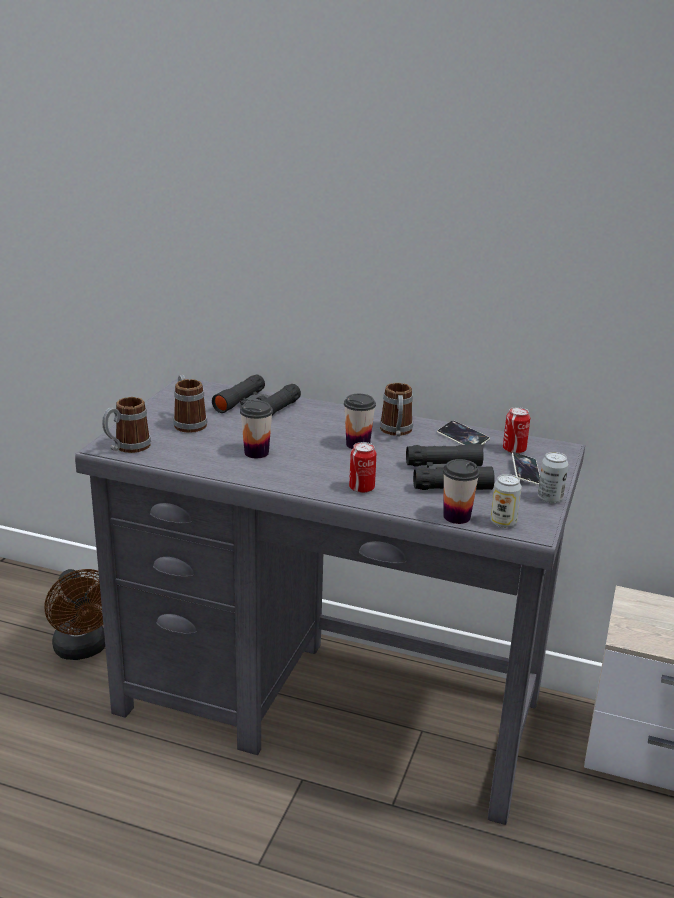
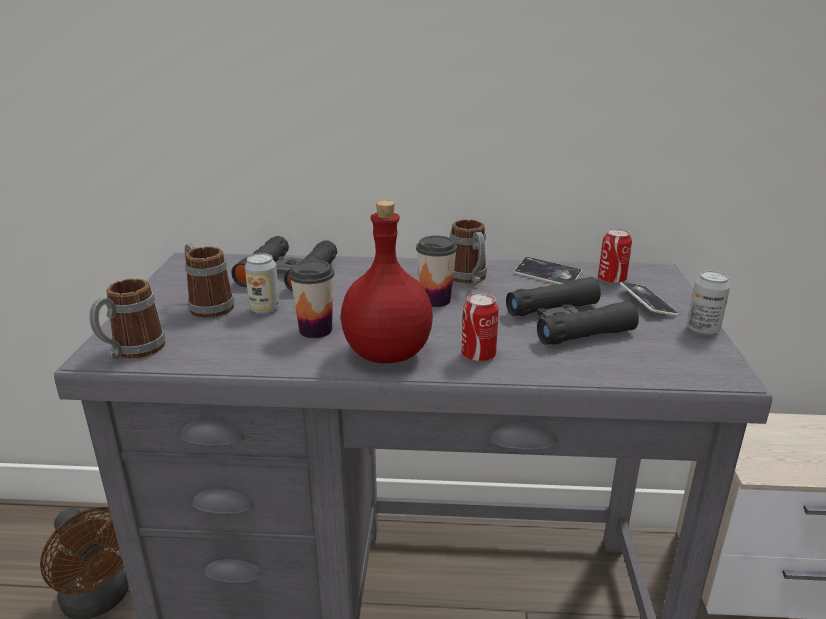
camera: 15 degrees left, 0 degrees up
cup [443,459,480,524] -> none
can [490,474,522,528] -> can moved to [245,253,280,314]
none -> red bottle [341,200,433,363]

